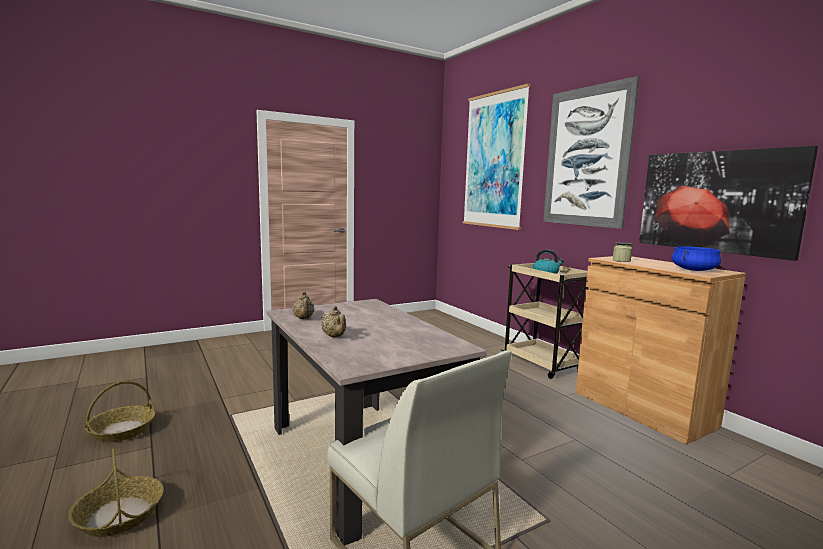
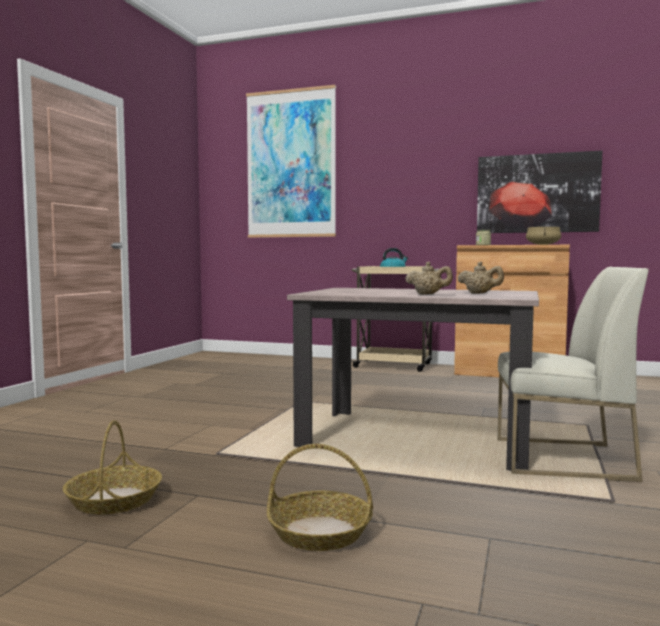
camera: 40 degrees left, 5 degrees down
beige teapot [292,291,315,319] -> beige teapot moved to [458,262,504,294]
picture [543,76,640,229] -> none
blue cooking pot [672,246,721,271] -> beige cooking pot [526,227,561,245]

